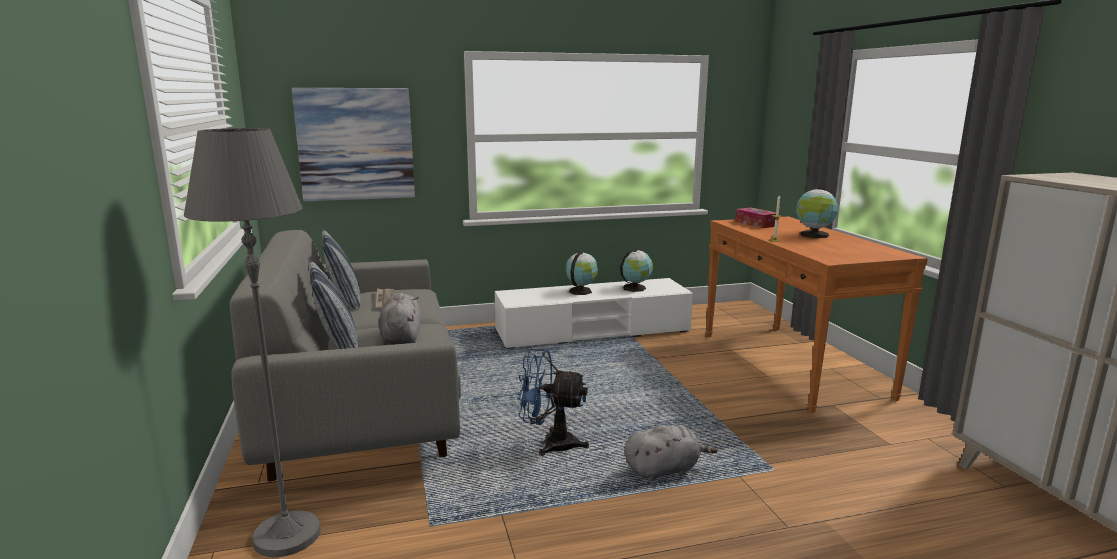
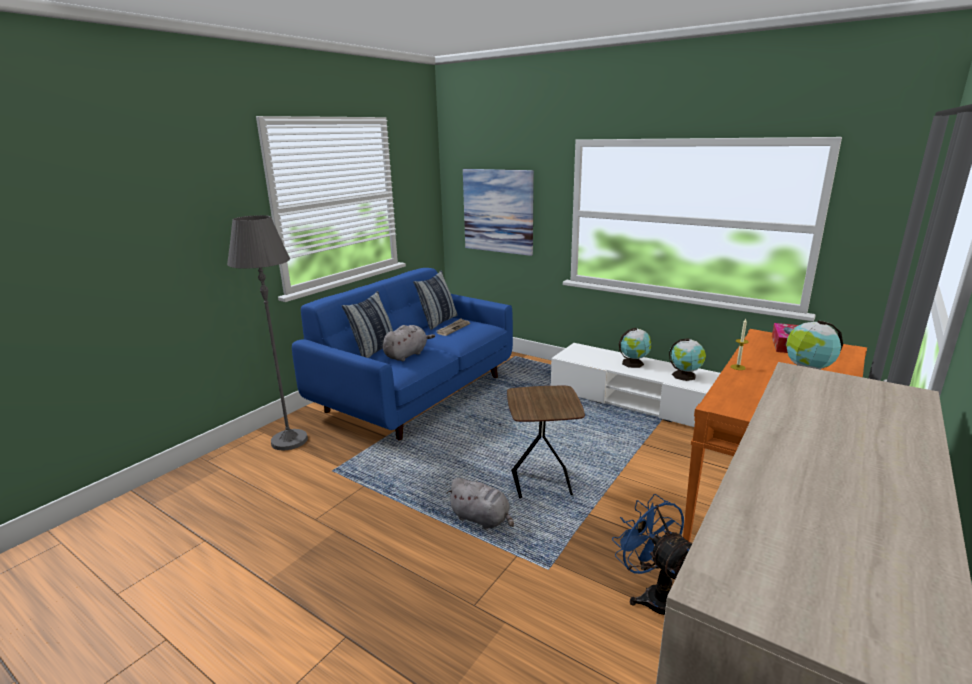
camera: 50 degrees right, 5 degrees up
grey sofa [230,230,461,482] -> blue sofa [292,268,513,440]
blue fan [517,349,589,456] -> blue fan moved to [612,494,692,615]
none -> brown side table [507,386,585,498]

